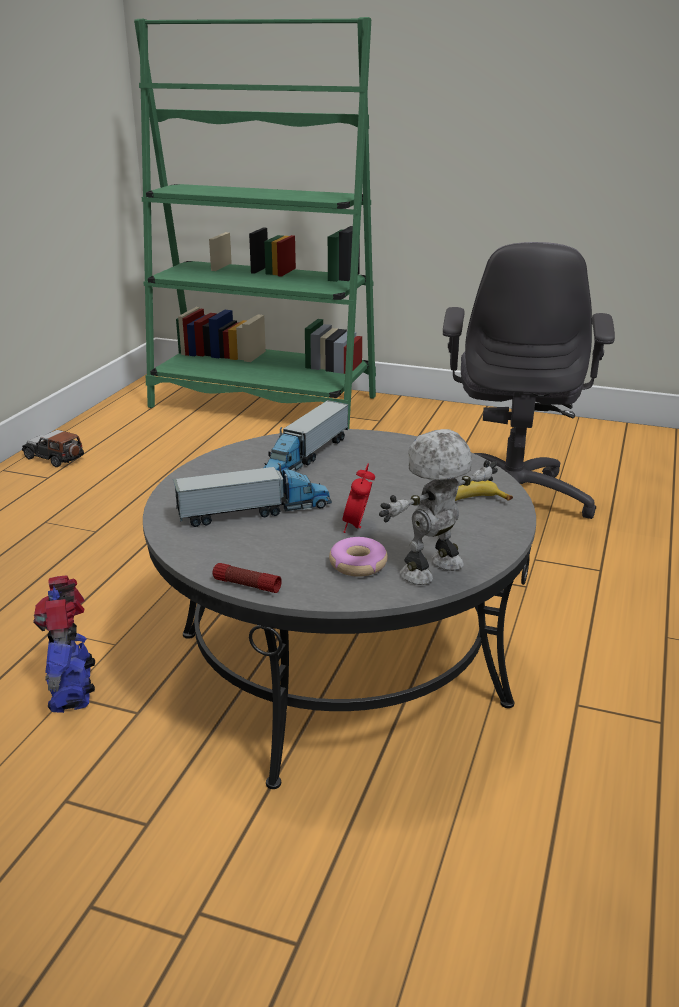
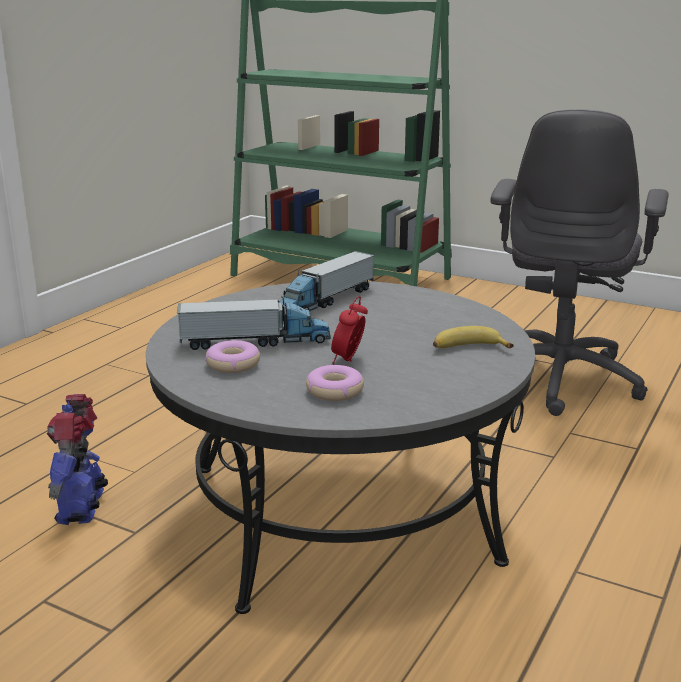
camera: 10 degrees right, 5 degrees down
toy car [22,430,84,467] -> none
flashlight [213,563,282,593] -> none
toy robot [379,429,498,585] -> none
none -> donut [205,340,261,373]

